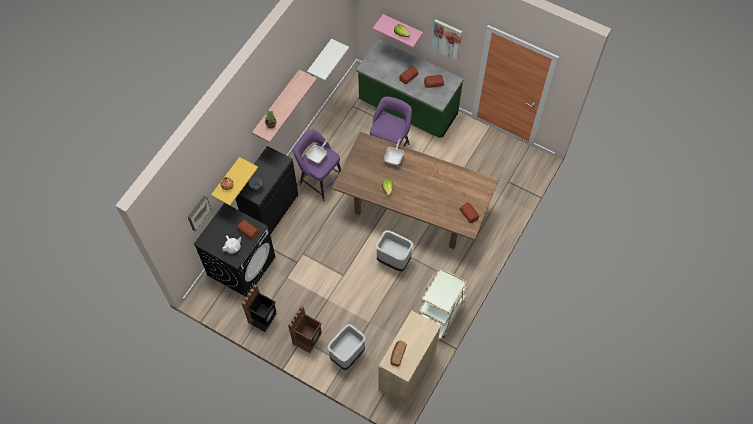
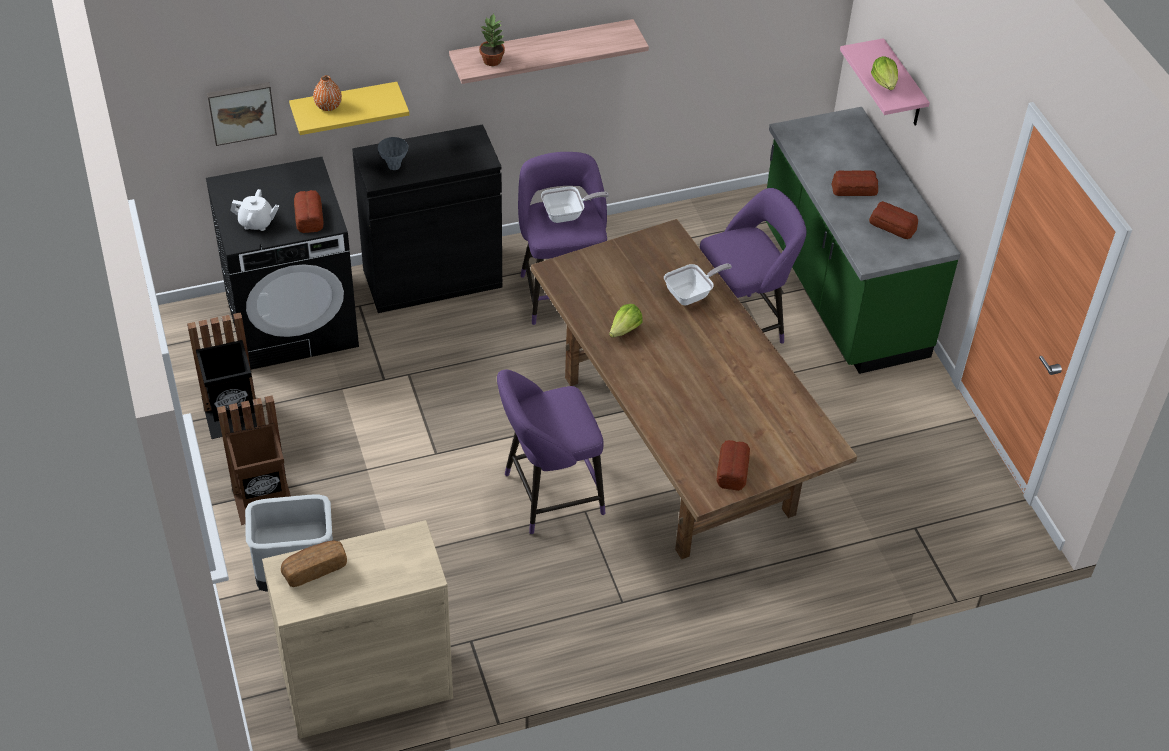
camera: 40 degrees right, 15 degrees down
white shelf [307,39,349,81] -> none
grey trash can [376,230,413,272] -> purple stool [497,370,605,534]
beige cart [419,267,467,340] -> none
picture [432,19,462,61] -> none

